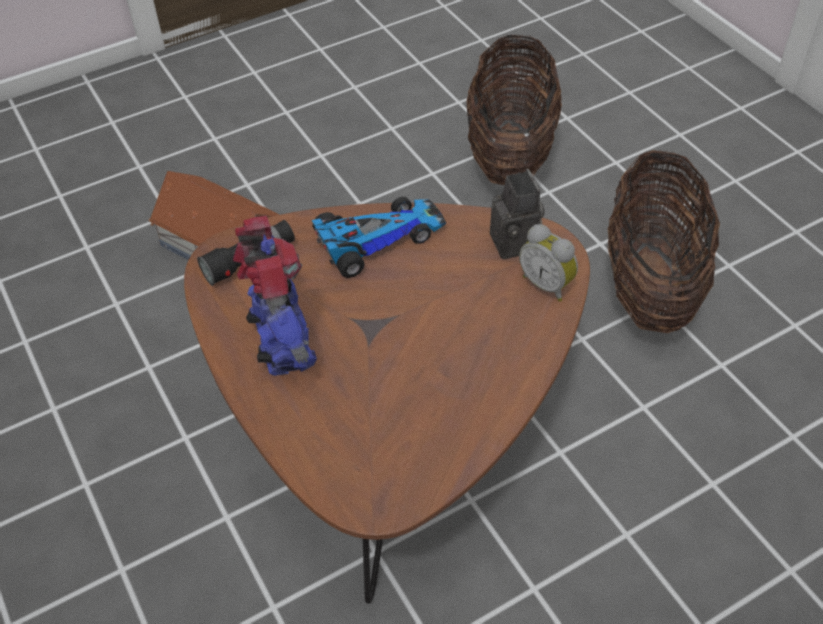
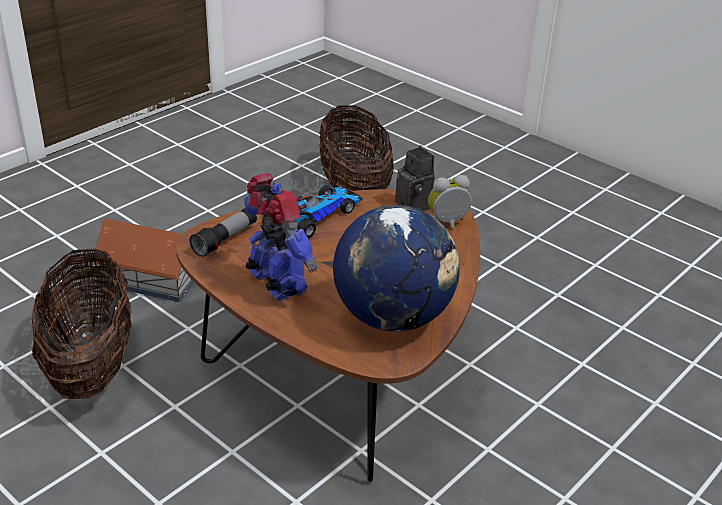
camera: 20 degrees left, 15 degrees down
alarm clock [519,224,578,302] -> alarm clock turned 135 degrees clockwise [428,175,472,230]
basket [607,149,720,333] -> basket moved to [32,248,132,399]
none -> globe [333,205,460,332]

